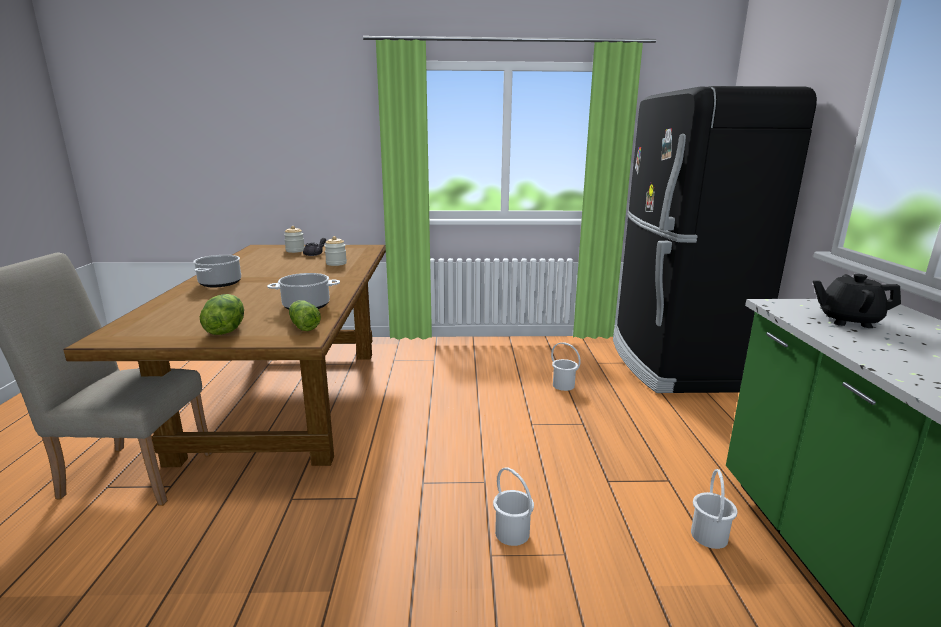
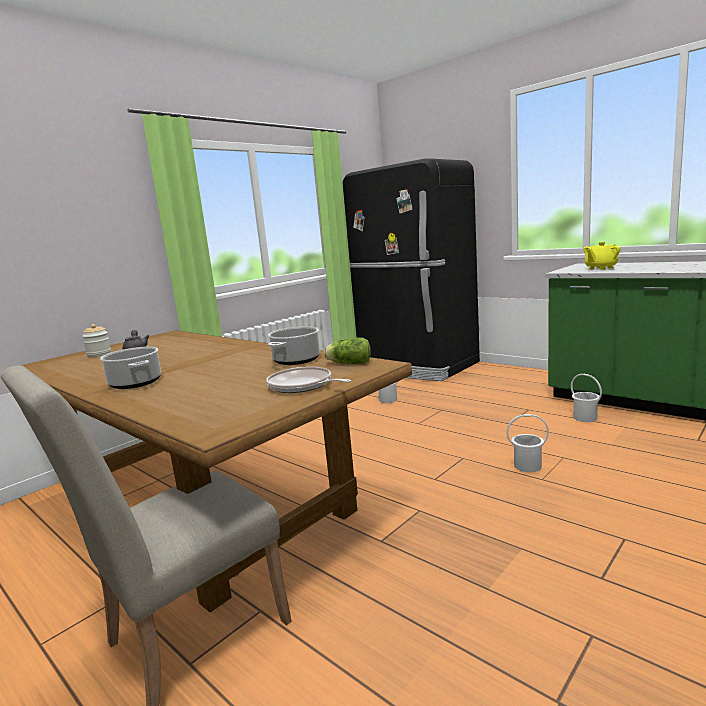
camera: 45 degrees left, 5 degrees down
lettuce [200,294,244,335] -> frying pan [266,367,351,393]
jar [325,236,347,266] -> none
black teapot [813,274,901,328] -> yellow teapot [583,242,621,270]

